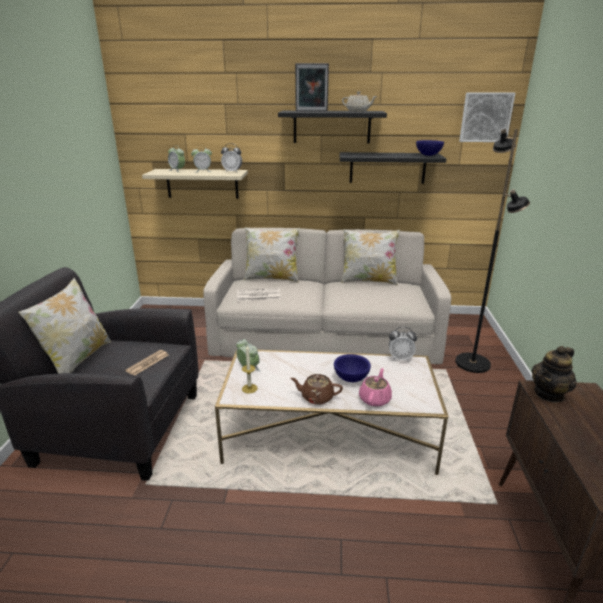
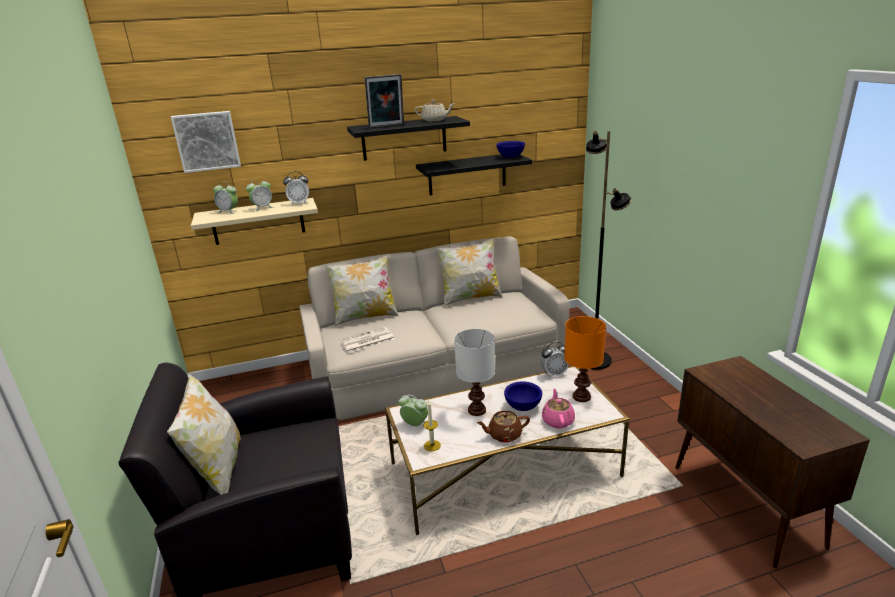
camera: 20 degrees left, 0 degrees up
newspaper [125,350,168,376] -> none
picture [459,93,515,142] -> picture moved to [171,111,241,173]
teapot [532,346,577,403] -> none
none -> white table lamp [454,328,495,416]
none -> orange table lamp [564,316,606,402]

